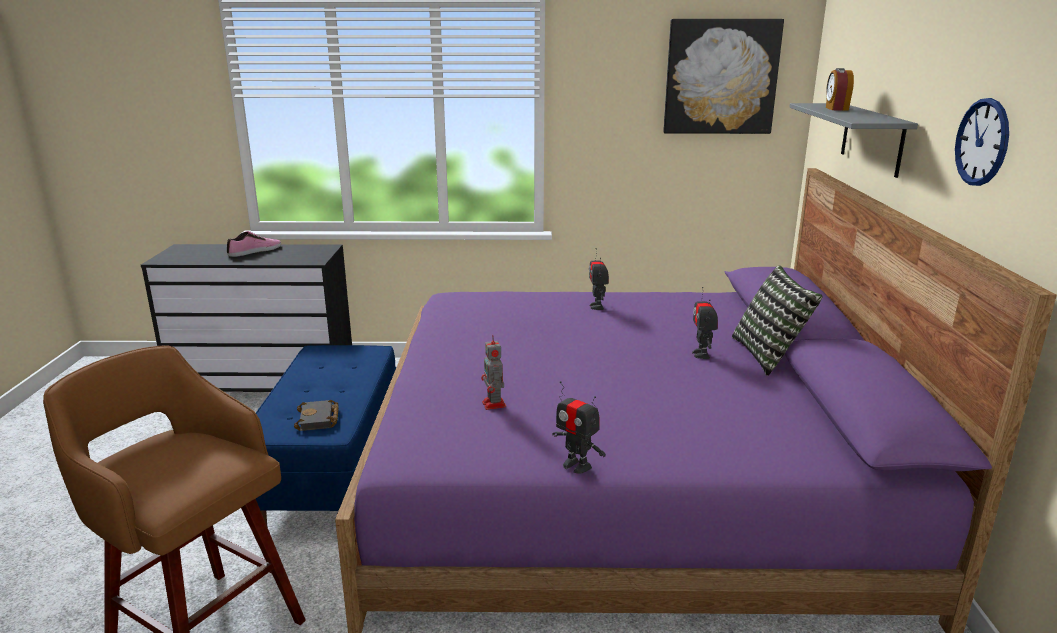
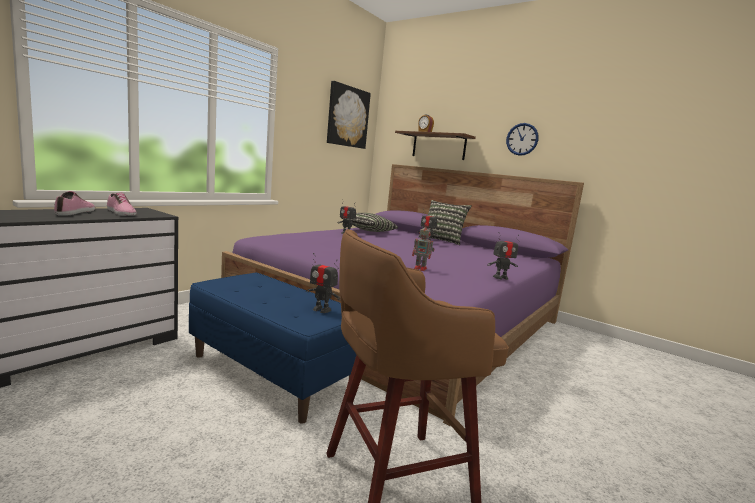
camera: 55 degrees left, 10 degrees down
black book [294,400,339,431] -> toy robot [306,253,340,313]
grey shelf [789,103,918,178] -> brown shelf [395,131,476,160]
none -> shoe [107,193,137,216]
none -> pillow [340,213,398,232]

